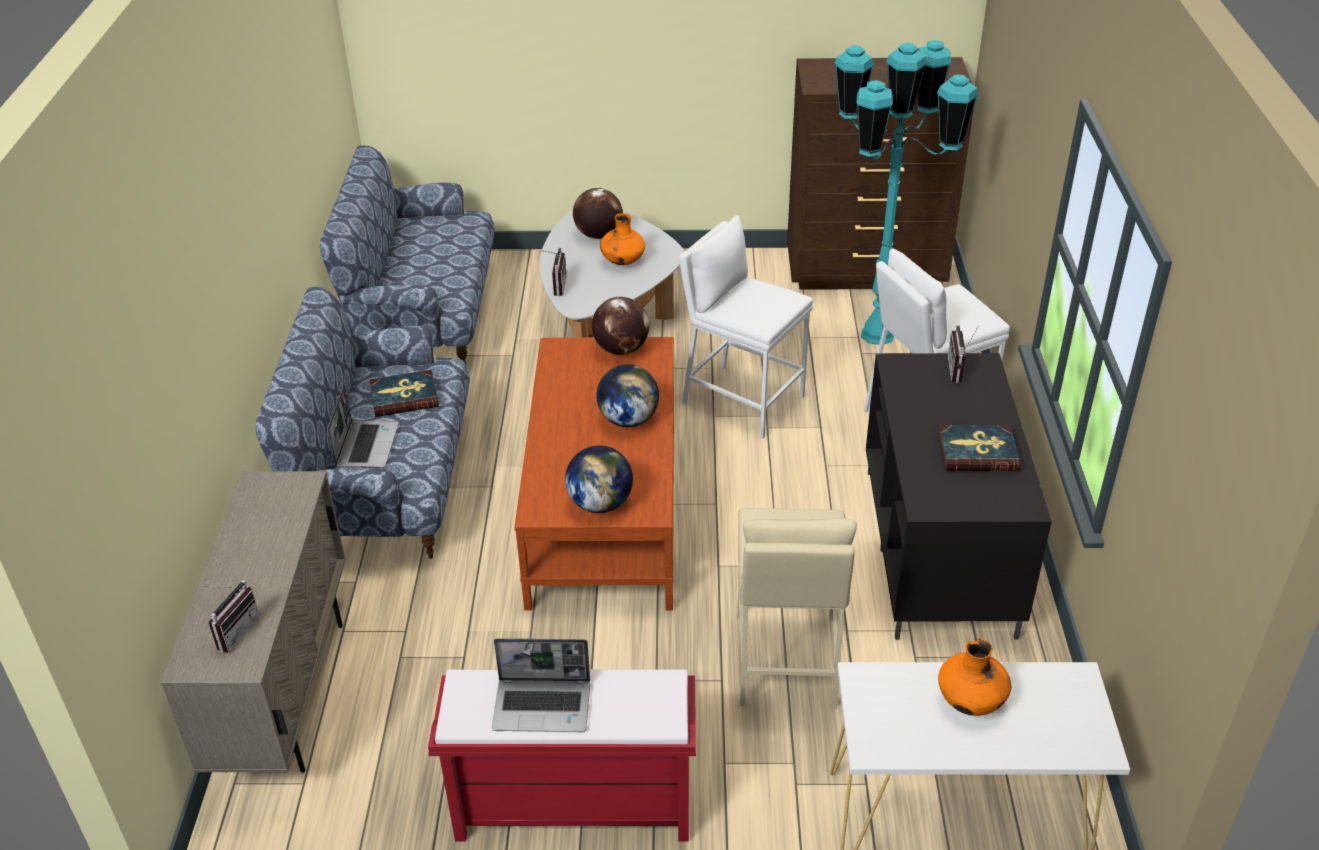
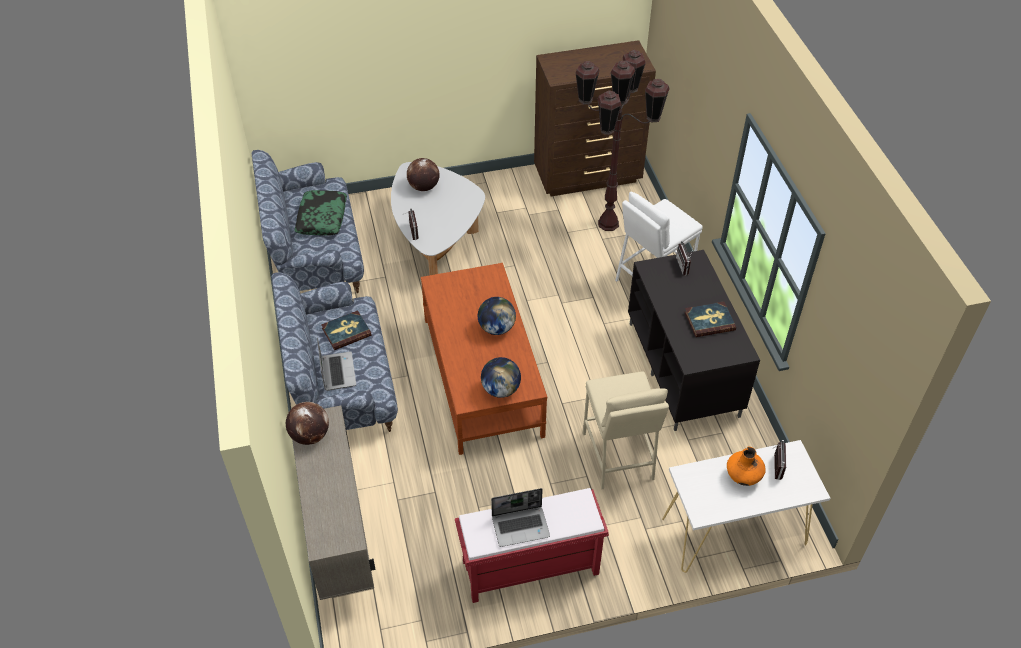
camera: 15 degrees left, 10 degrees up
radio [203,580,260,653] -> radio moved to [772,440,786,480]
globe [592,297,650,355] -> globe moved to [286,402,329,445]
orange vase [600,213,645,265] -> none
white stool [679,215,813,438] -> none
turquoise floor lamp [835,40,979,345] -> brown floor lamp [575,50,670,231]
none -> pillow [295,190,347,236]

